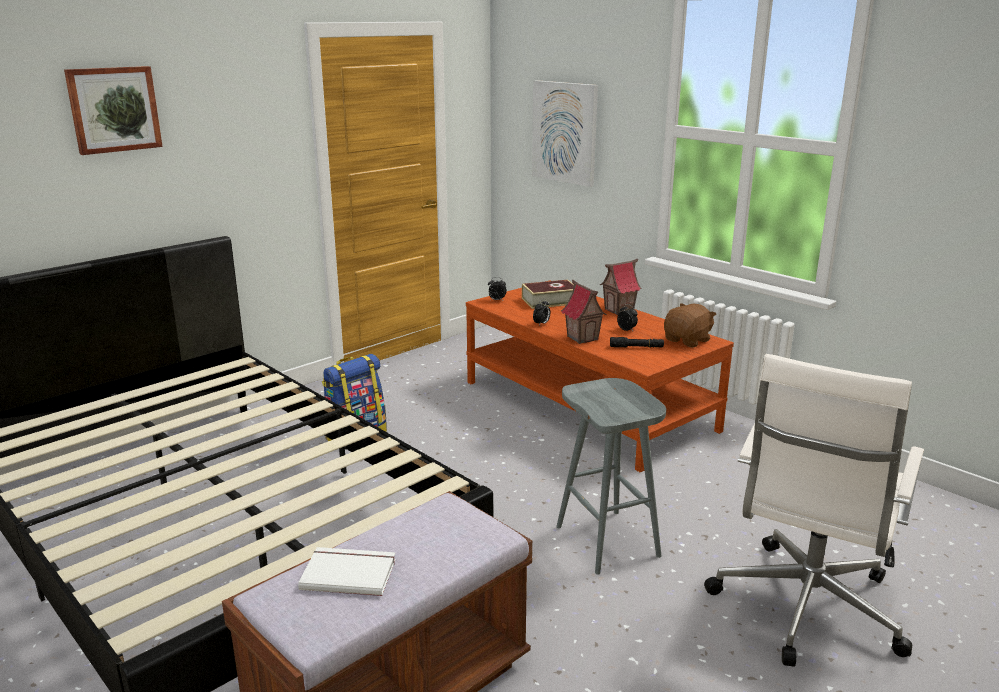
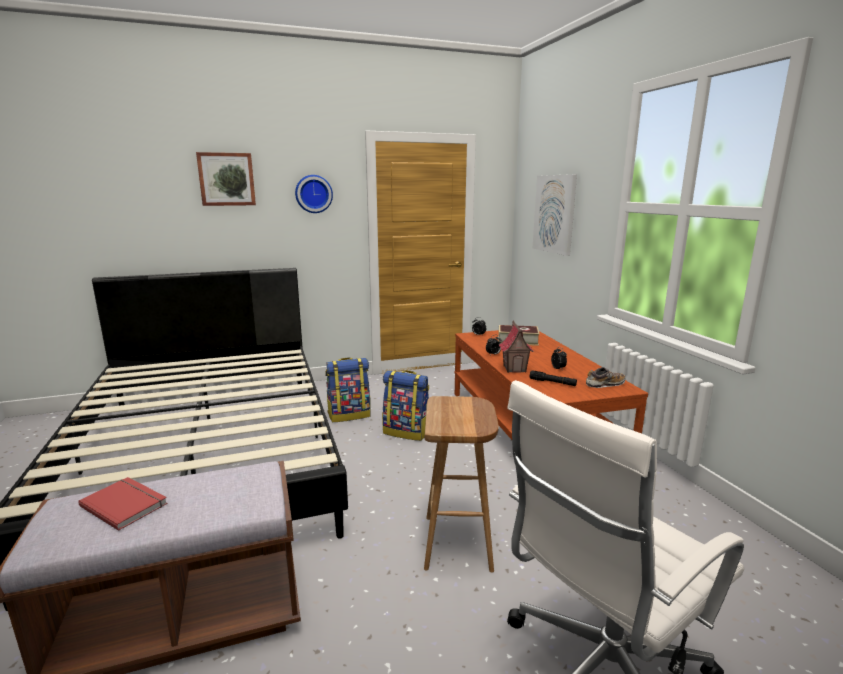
camera: 25 degrees right, 5 degrees down
white book [298,547,396,596] -> red book [78,477,168,531]
grey stool [556,378,666,574] -> brown stool [424,396,499,573]
toy house [600,259,642,315] -> none
brown plush toy [664,303,717,348] -> shoe [586,367,625,388]
none -> wall clock [295,175,333,213]
none -> backpack [382,370,429,441]

